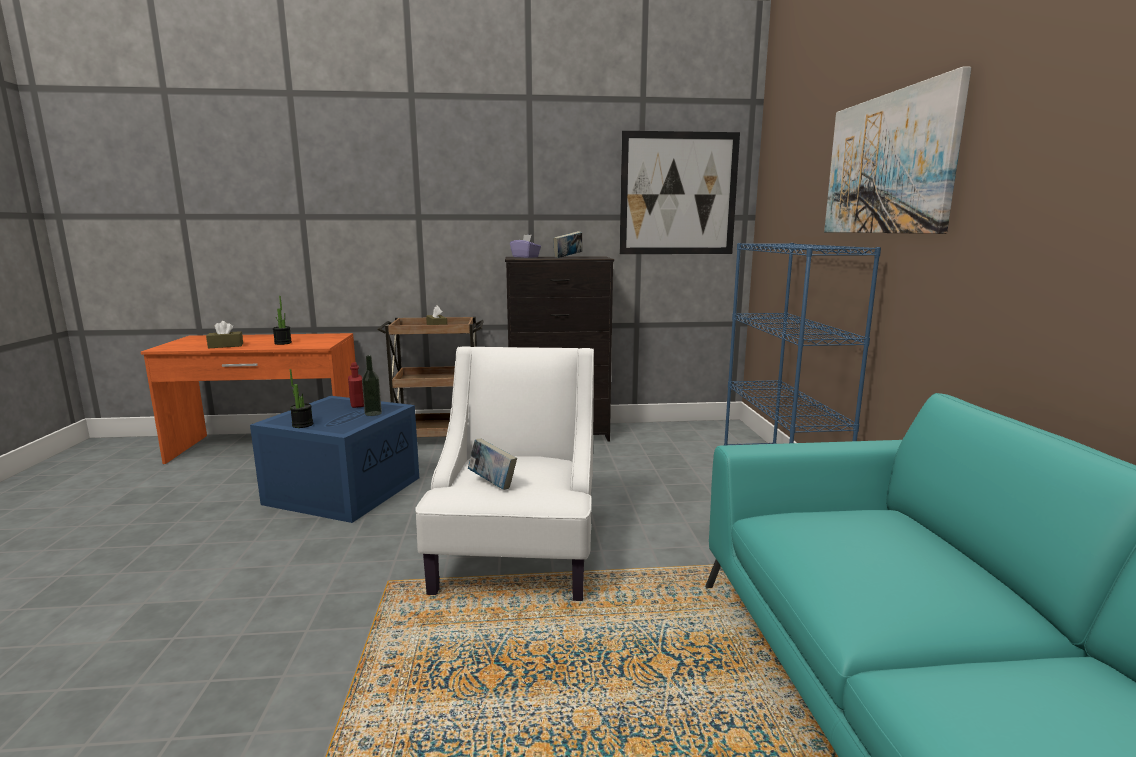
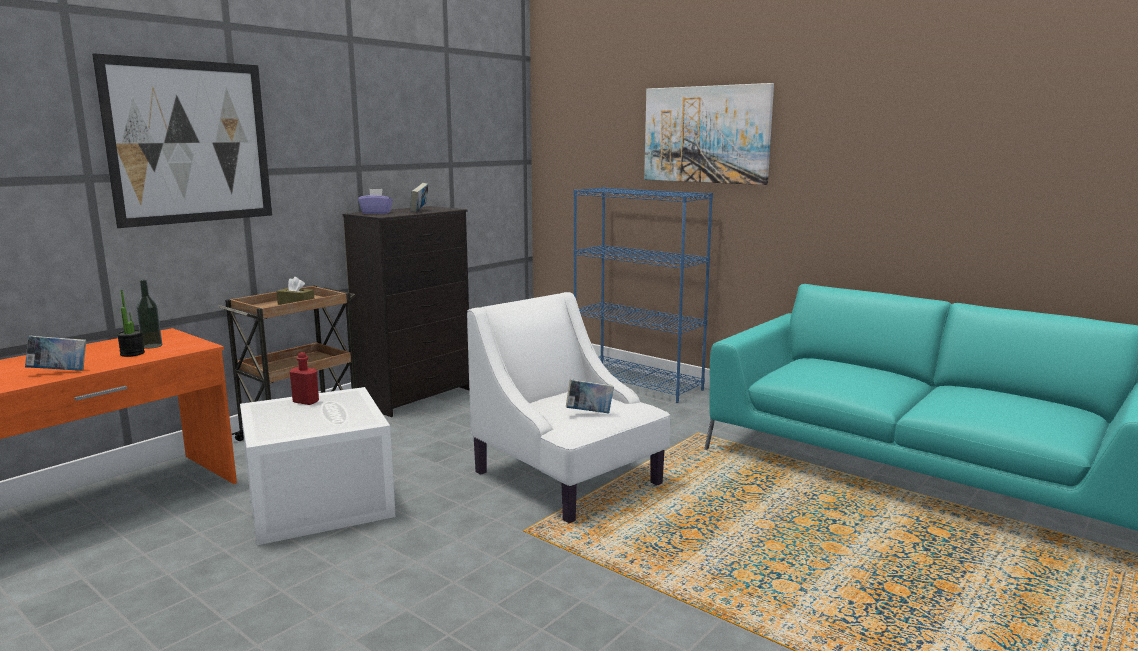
camera: 45 degrees left, 0 degrees up
brown tissue box [206,321,243,348] -> book [25,336,86,371]
blue storage box [250,396,419,523] -> white storage box [240,387,396,545]
potted plant [290,369,313,428] -> none
bottle [362,355,382,416] -> bottle moved to [136,280,162,349]
picture [620,131,740,254] -> picture moved to [92,53,272,228]

